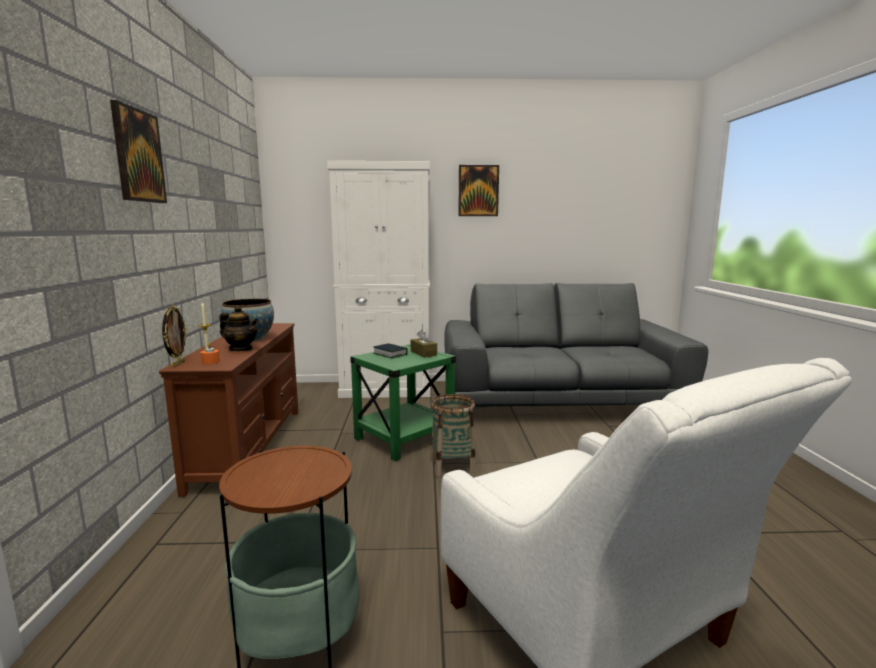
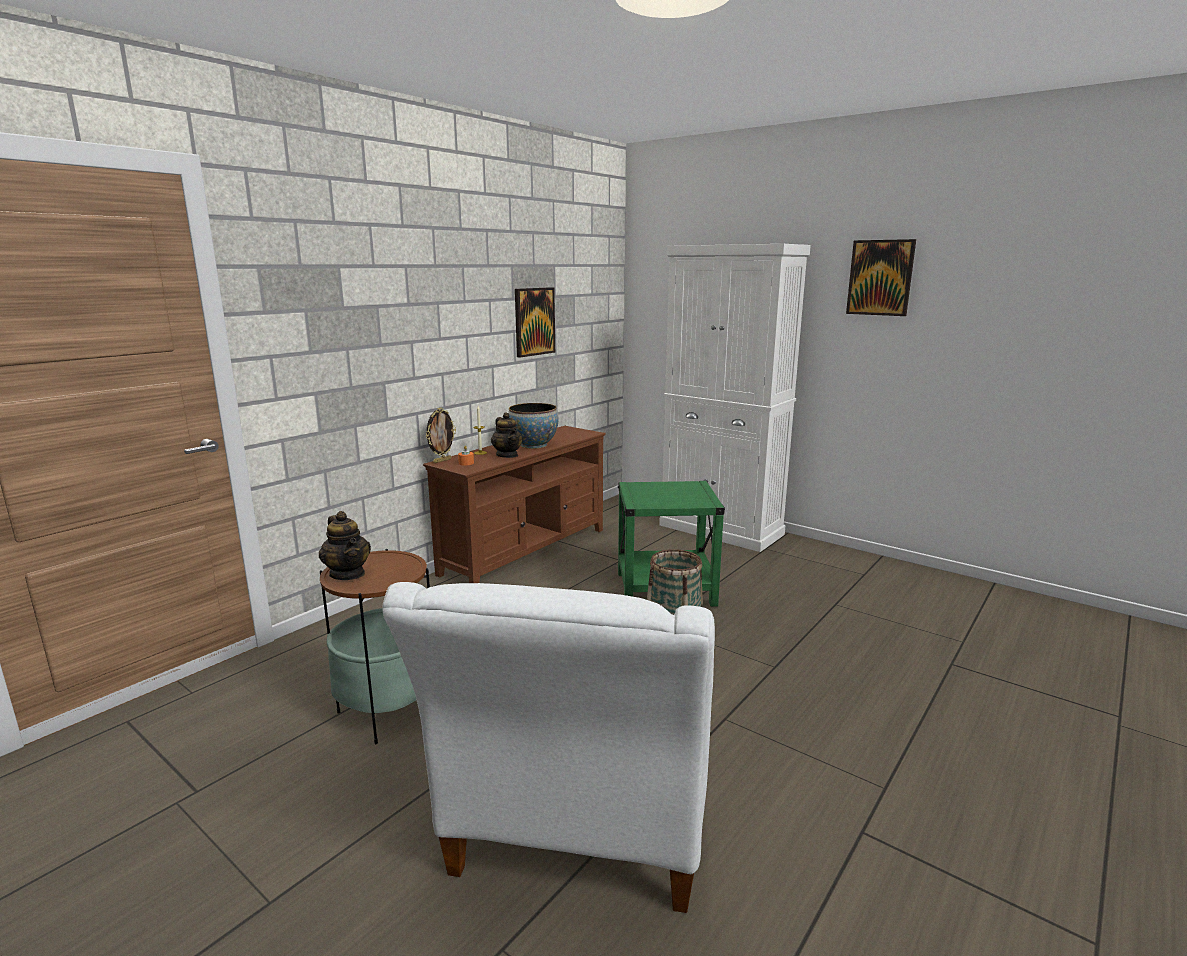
camera: 40 degrees right, 5 degrees up
picture [110,100,167,203] -> picture moved to [515,287,555,358]
book [373,343,408,358] -> none
brown tissue box [411,330,437,358] -> none
grey sofa [444,283,708,409] -> none
none -> teapot [319,511,371,580]

